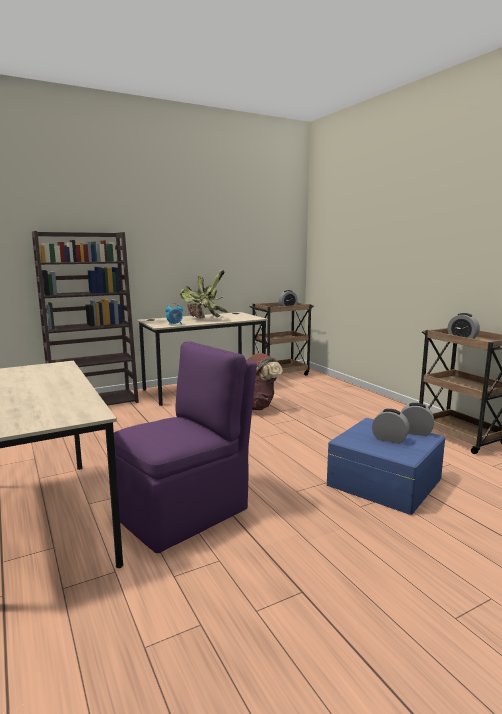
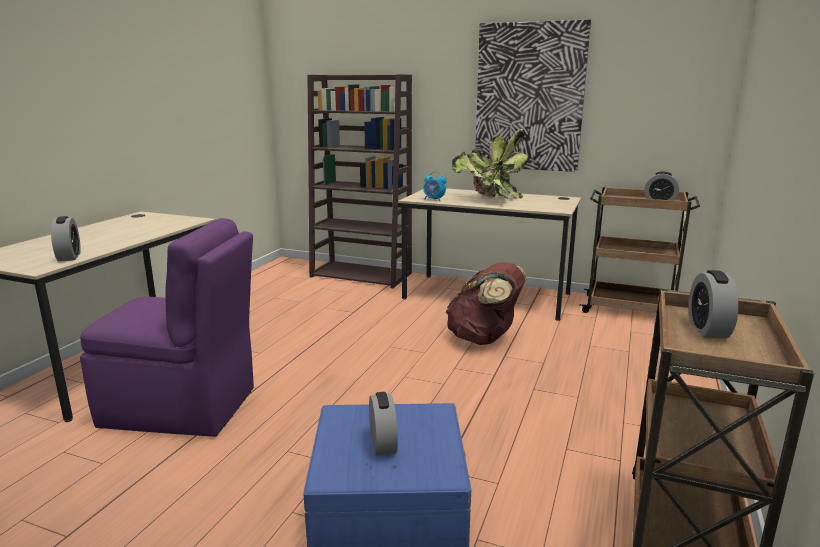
camera: 50 degrees right, 5 degrees up
alarm clock [401,403,434,436] -> alarm clock moved to [51,216,81,262]
none -> picture [475,20,591,172]

